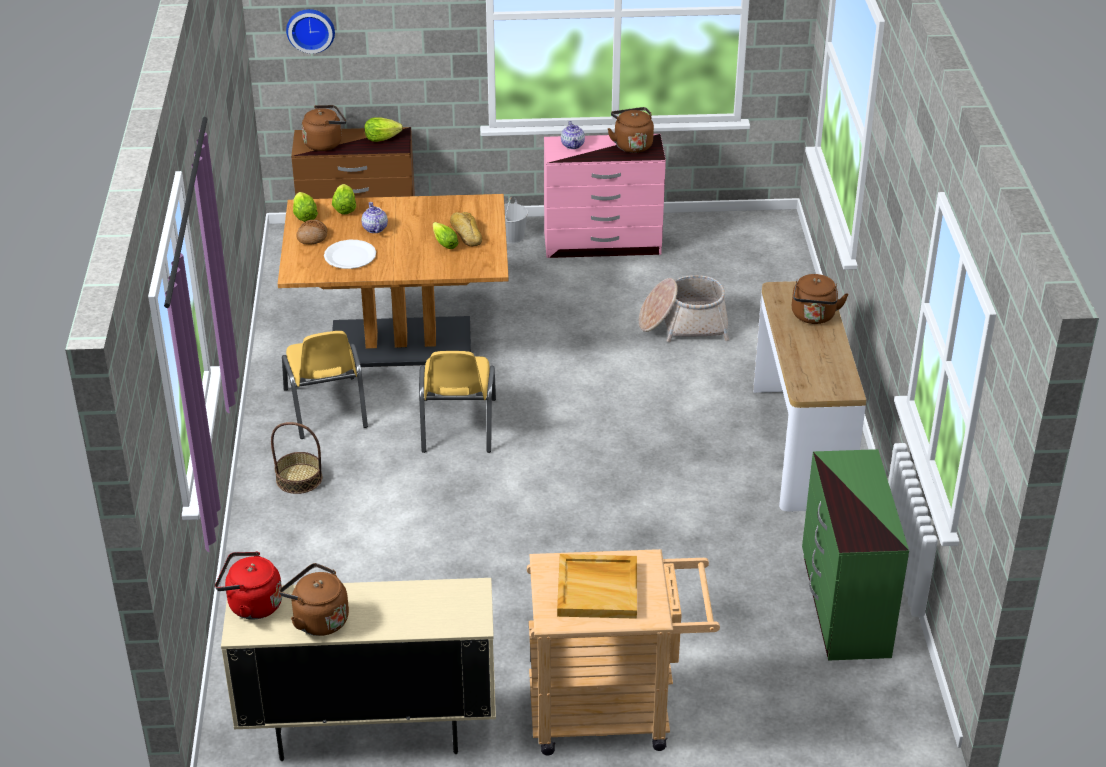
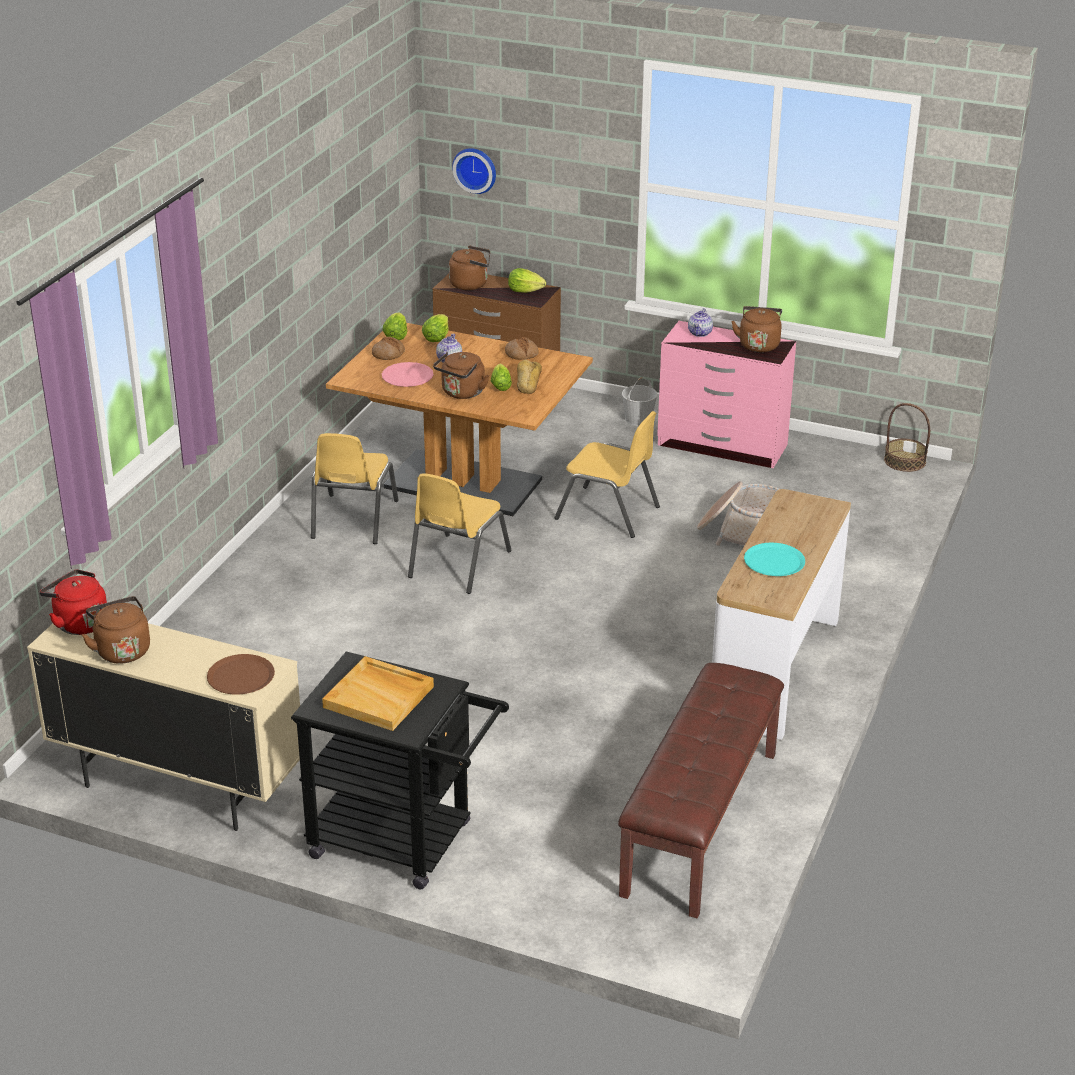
camera: 25 degrees right, 5 degrees down
basket [271,422,322,494] -> basket moved to [884,403,930,472]
white plate [324,240,376,269] -> pink plate [382,362,434,387]
beige cart [527,549,720,756] -> black cart [291,651,509,889]
brown kettle [792,274,848,324] -> brown kettle moved to [433,352,489,399]
green dresser [802,449,909,661] -> brown bench [618,663,784,918]
none -> brown plate [207,654,275,695]
none -> bread [505,337,539,360]
none -> yellow chair [554,411,660,538]
none -> turquoise plate [744,543,805,576]

